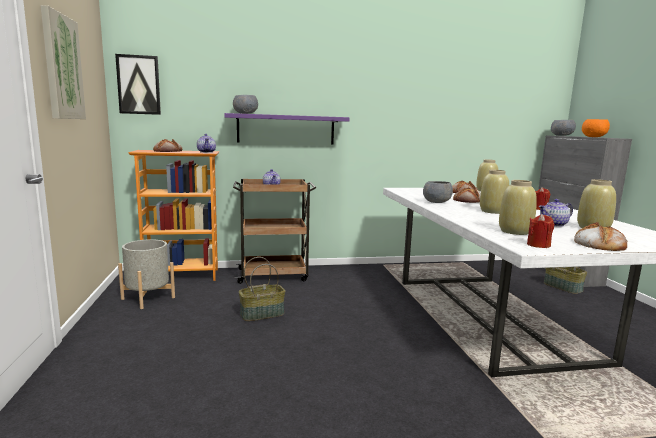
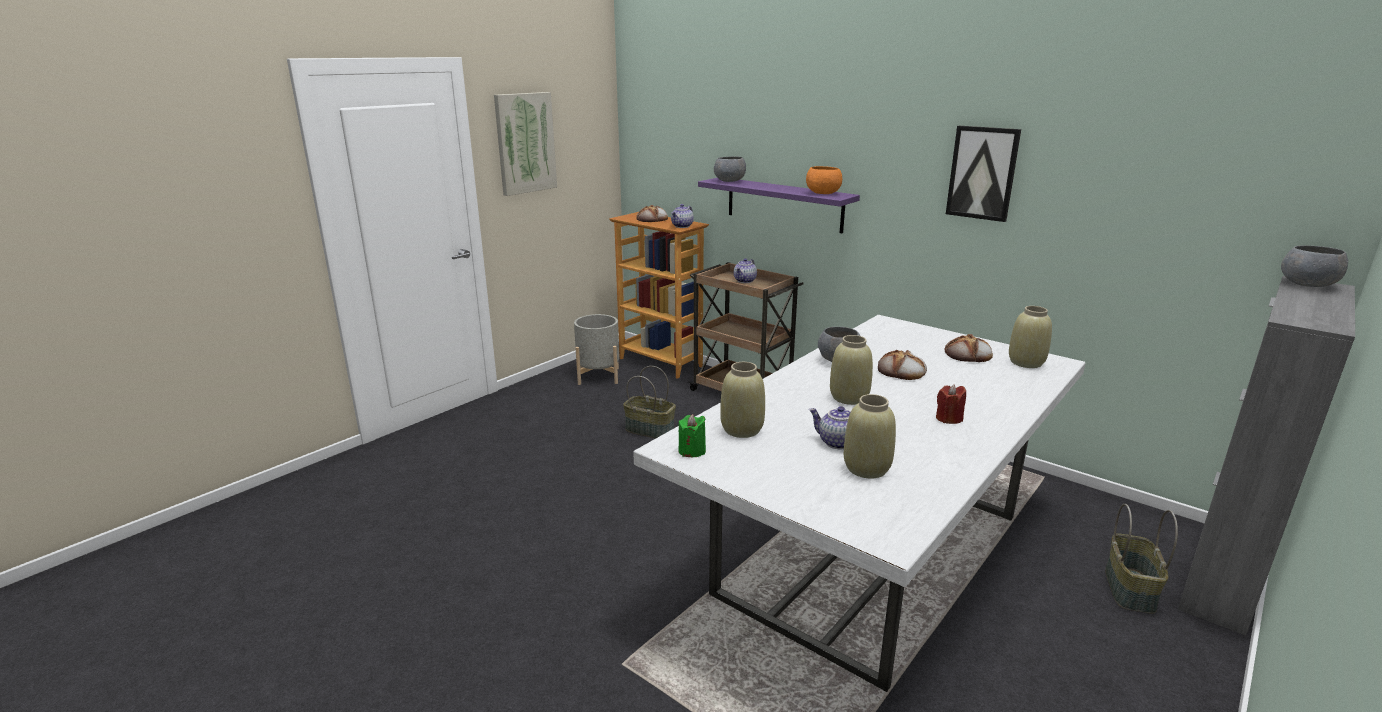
camera: 50 degrees right, 10 degrees up
picture [115,54,161,115] -> picture moved to [946,126,1021,222]
red candle [527,214,554,248] -> green candle [679,414,706,457]
bread [574,222,627,251] -> none
orange bowl [582,119,610,137] -> orange bowl moved to [806,166,842,194]

